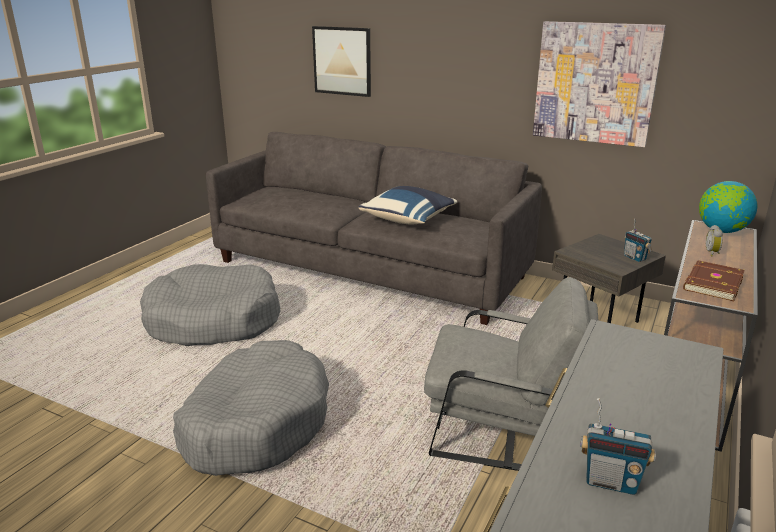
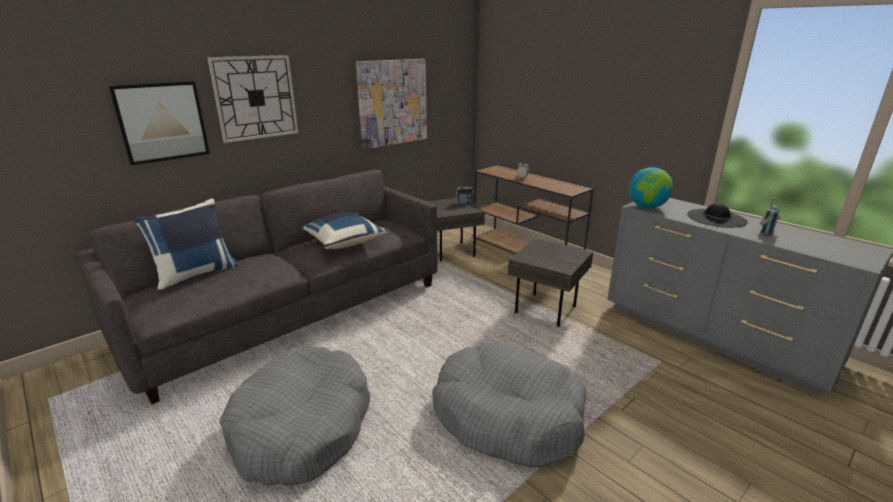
camera: 70 degrees left, 0 degrees up
grey armchair [424,277,599,471] -> grey side table [508,238,593,327]
brown book [683,260,745,301] -> none
globe [699,181,757,233] -> globe moved to [629,167,673,208]
none -> blue pillow [133,199,239,291]
none -> wall clock [207,55,298,143]
none -> black hat [688,203,748,228]

